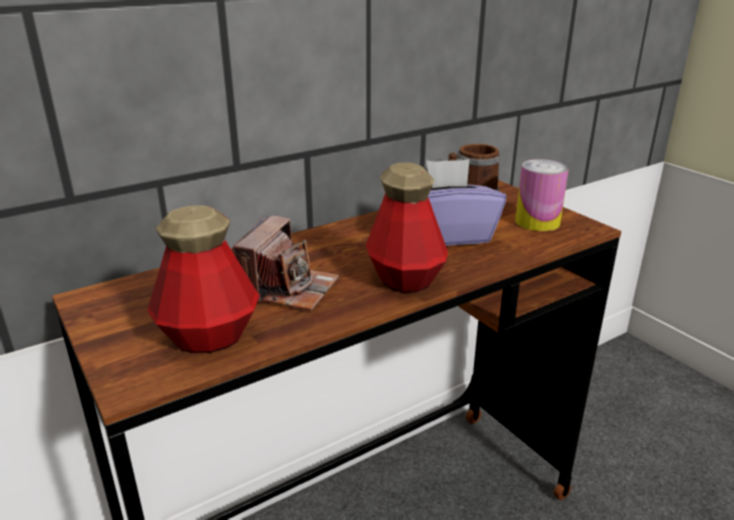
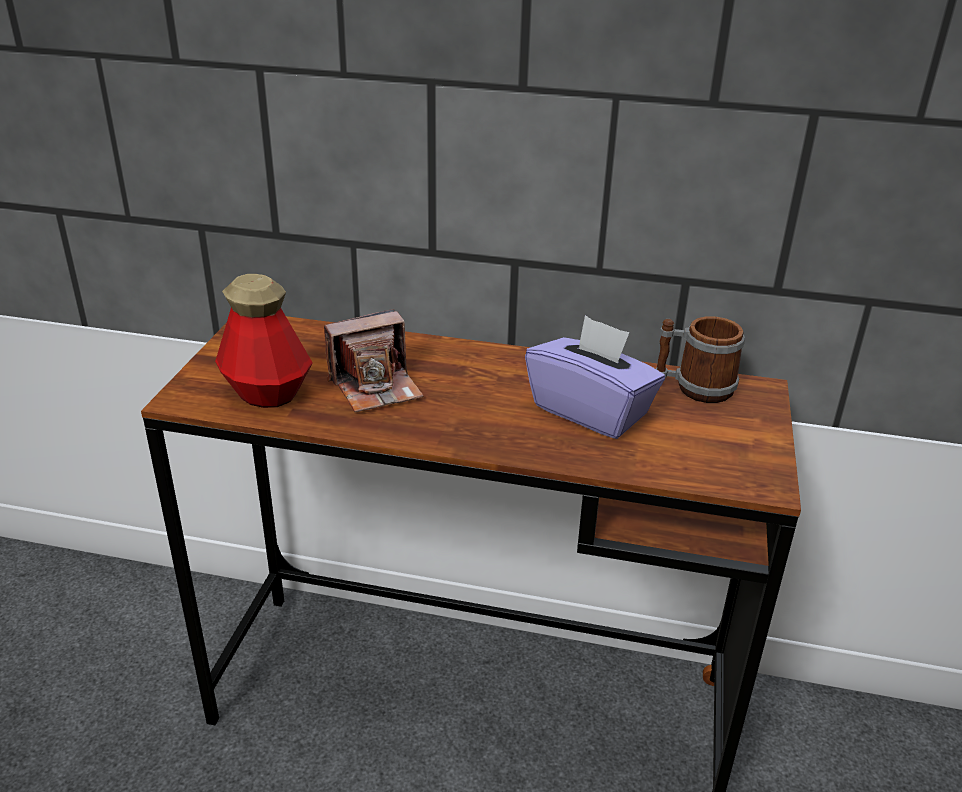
camera: 45 degrees right, 5 degrees up
bottle [366,163,448,293] -> none
can [515,159,569,231] -> none

